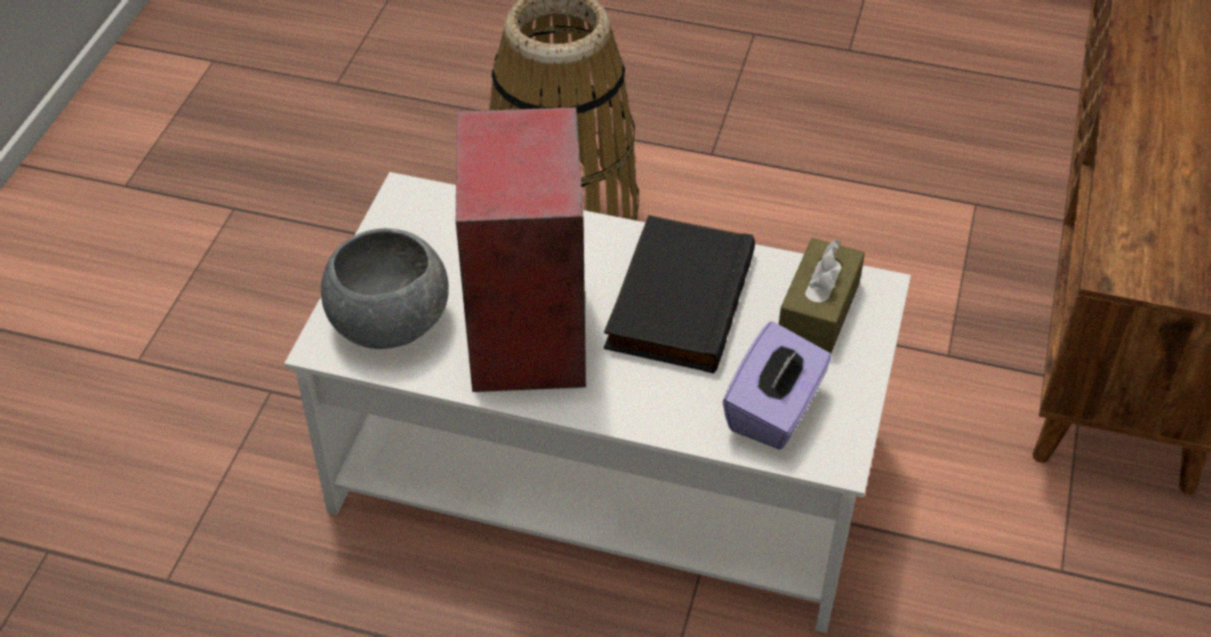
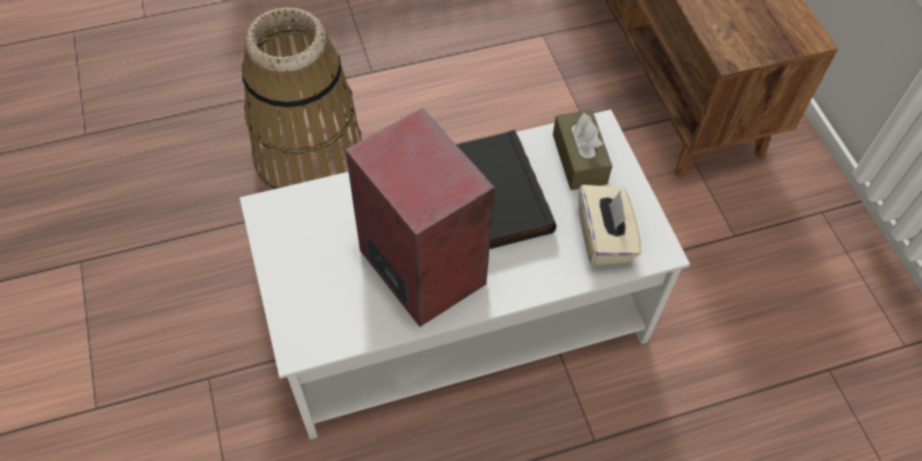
camera: 35 degrees left, 10 degrees up
grey bowl [321,228,449,349] -> none
purple tissue box [723,321,831,449] -> beige tissue box [578,185,641,266]

